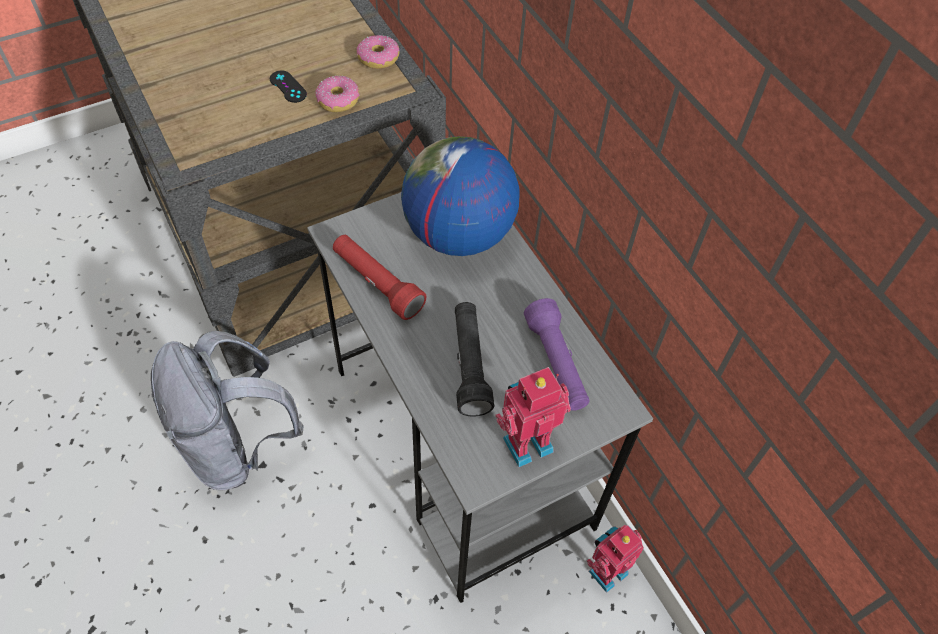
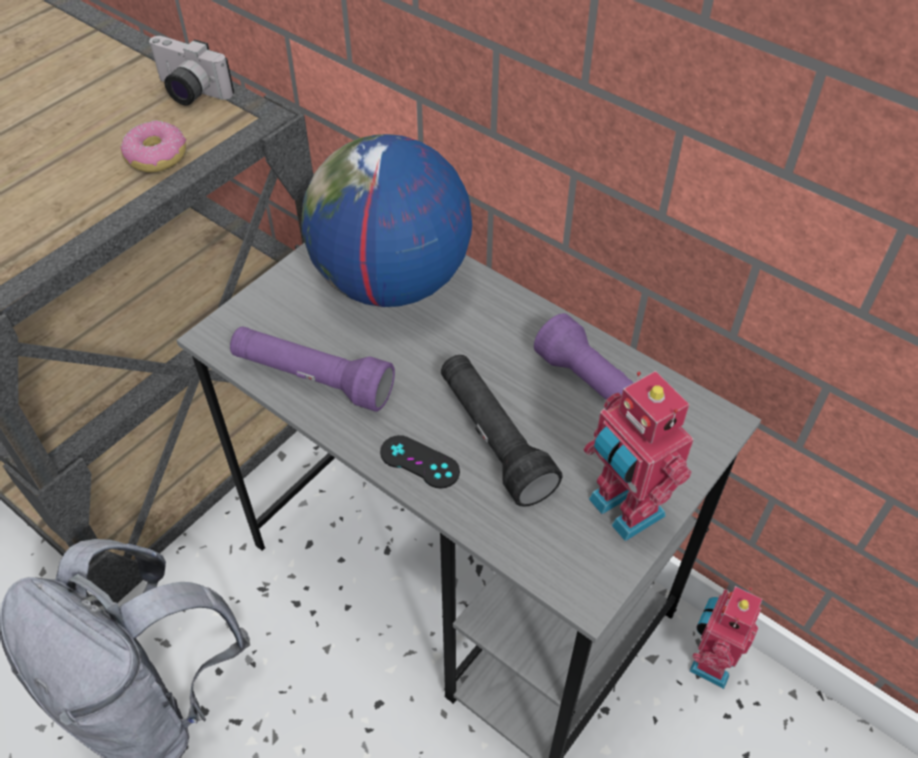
camera: 20 degrees left, 5 degrees down
black game controller [270,71,307,103] -> black game controller moved to [380,435,460,488]
red flashlight [333,235,426,320] -> purple flashlight [230,326,395,412]
donut [357,35,400,69] -> camera [148,36,234,106]
toy robot [495,367,571,467] -> toy robot turned 75 degrees counterclockwise [583,371,694,541]

